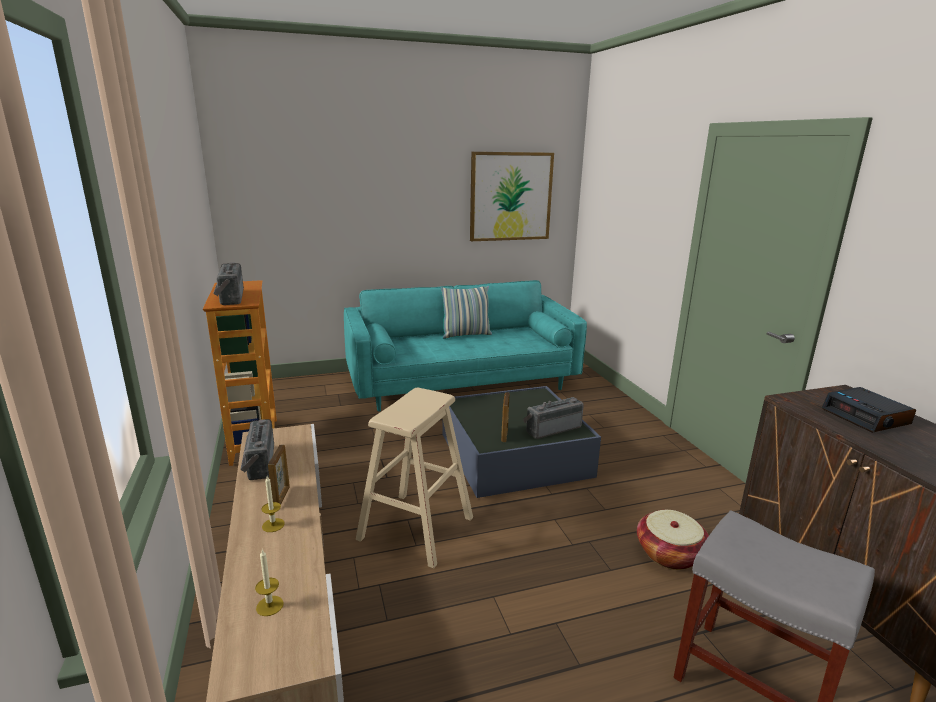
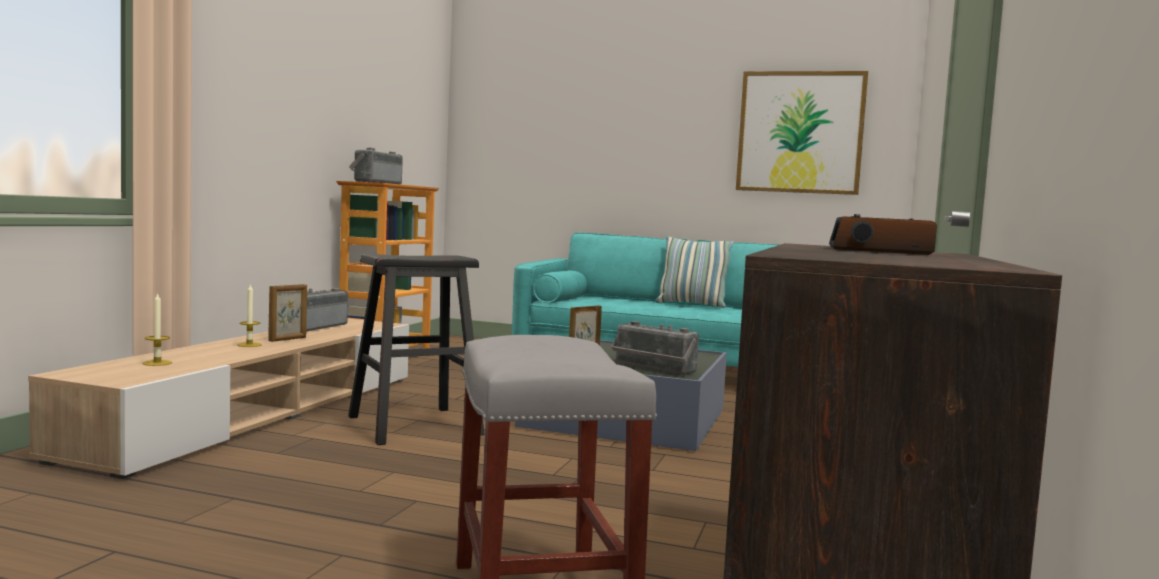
camera: 35 degrees right, 15 degrees down
beige stool [356,388,473,569] -> black stool [348,254,484,445]
radio [523,397,584,439] -> radio turned 150 degrees counterclockwise [611,321,699,376]
basket [637,510,709,570] -> none

